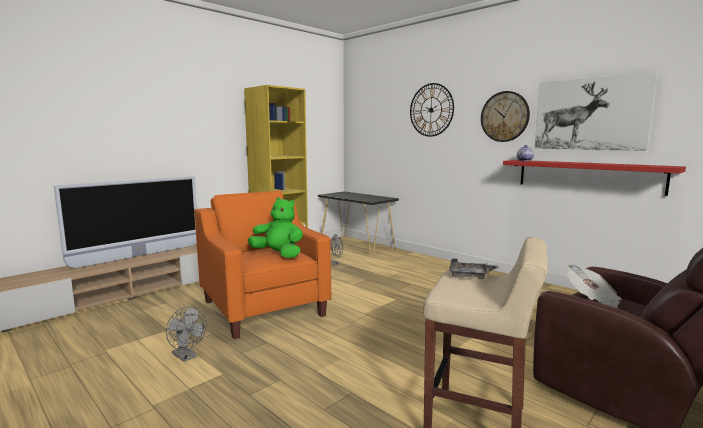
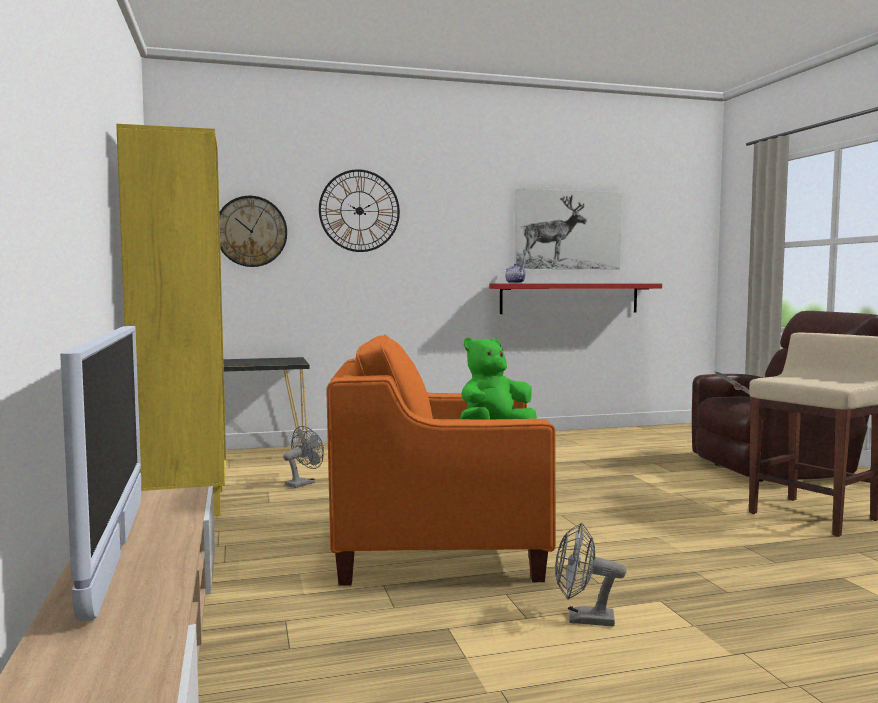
camera: 60 degrees left, 5 degrees down
grey fan [166,306,206,362] -> grey fan turned 150 degrees counterclockwise [555,523,626,626]
grey tray [449,258,499,279] -> none
wall clock [481,91,530,142] -> wall clock moved to [219,196,287,267]

